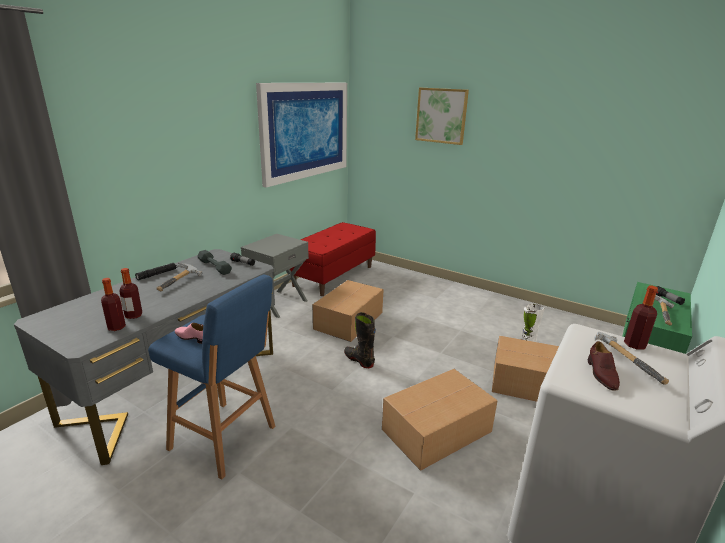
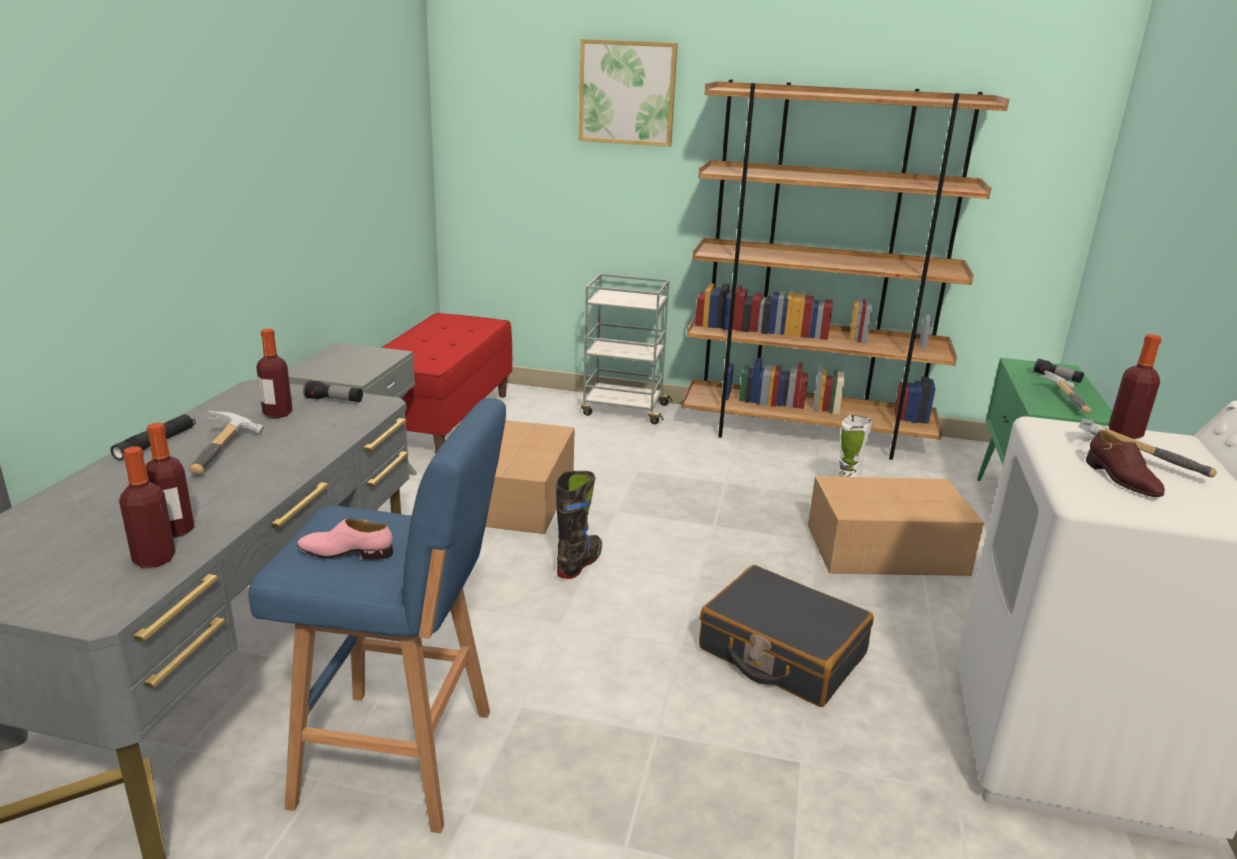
camera: 20 degrees left, 0 degrees up
grey dumbbell [197,250,232,275] -> bottle [256,329,293,418]
picture [256,83,347,188] -> none
black boot [344,312,376,368] -> black boot turned 90 degrees clockwise [556,471,602,579]
cardboard box [382,369,498,471] -> black suitcase [699,565,874,707]
none -> grey cart [581,274,672,424]
none -> brown bookcase [682,79,1009,460]

